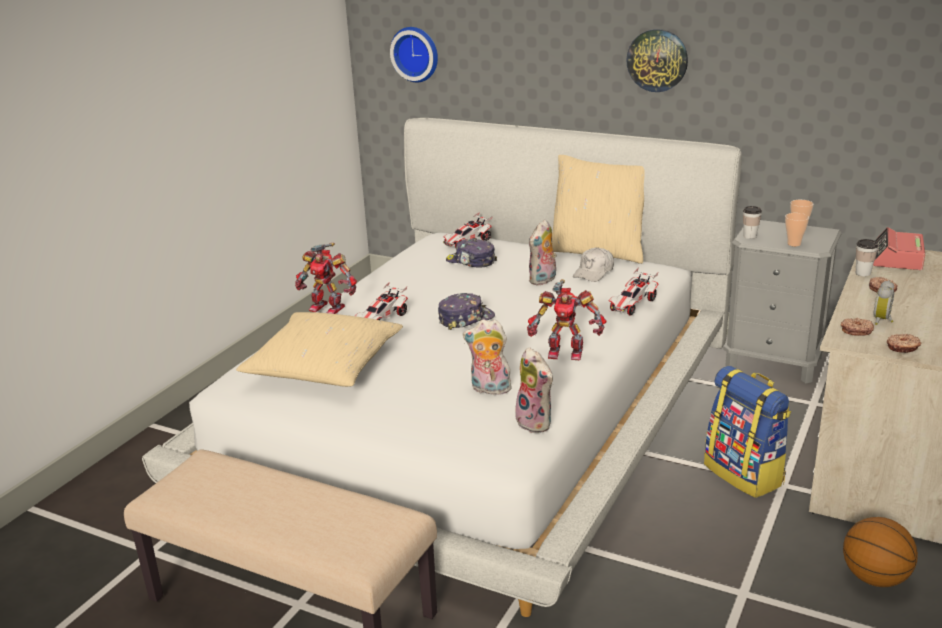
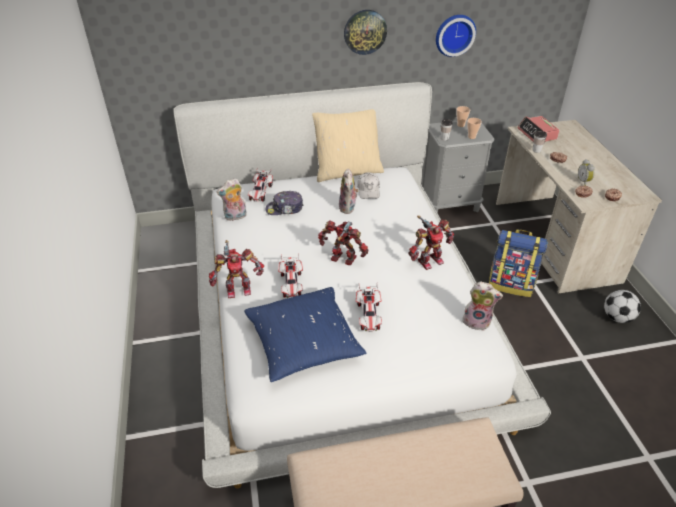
camera: 40 degrees left, 15 degrees up
beige pillow [236,312,403,387] -> blue pillow [244,287,367,382]
wall clock [390,27,438,82] -> wall clock moved to [436,15,476,57]
cap [438,293,495,330] -> toy robot [318,220,368,265]
plush toy [463,319,512,395] -> plush toy moved to [217,178,247,221]
toy car [609,267,659,315] -> toy car moved to [356,285,382,332]
basketball [843,517,918,587] -> football [604,290,641,323]

